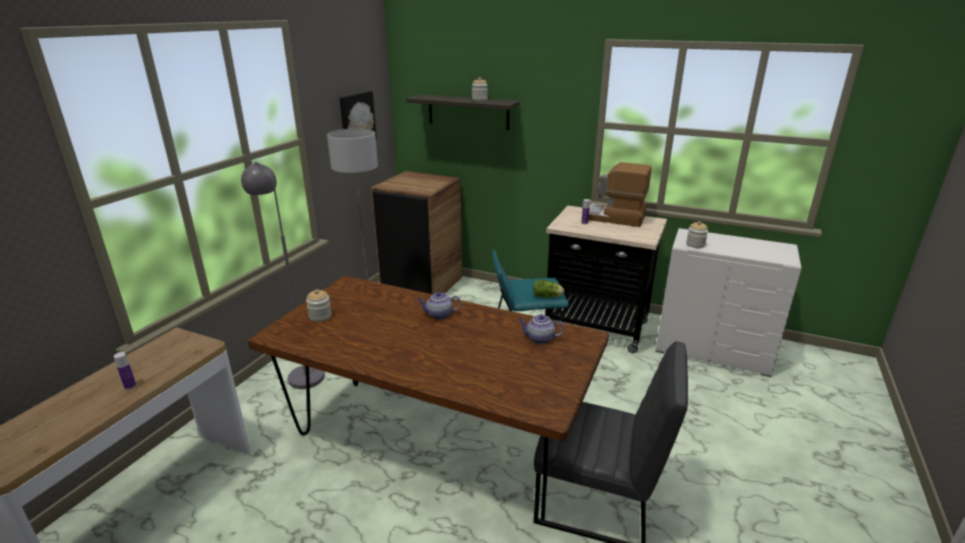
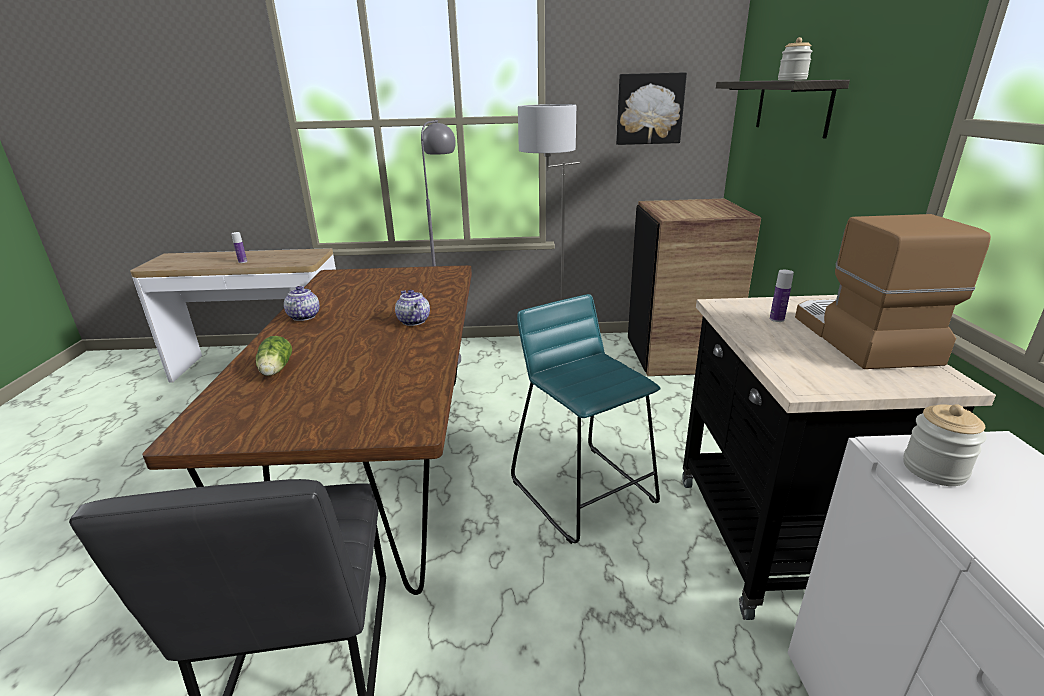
camera: 65 degrees right, 0 degrees up
jar [306,290,332,322] -> none
teapot [518,315,565,344] -> teapot moved to [284,286,319,321]
lettuce [533,280,564,298] -> lettuce moved to [256,336,292,376]

